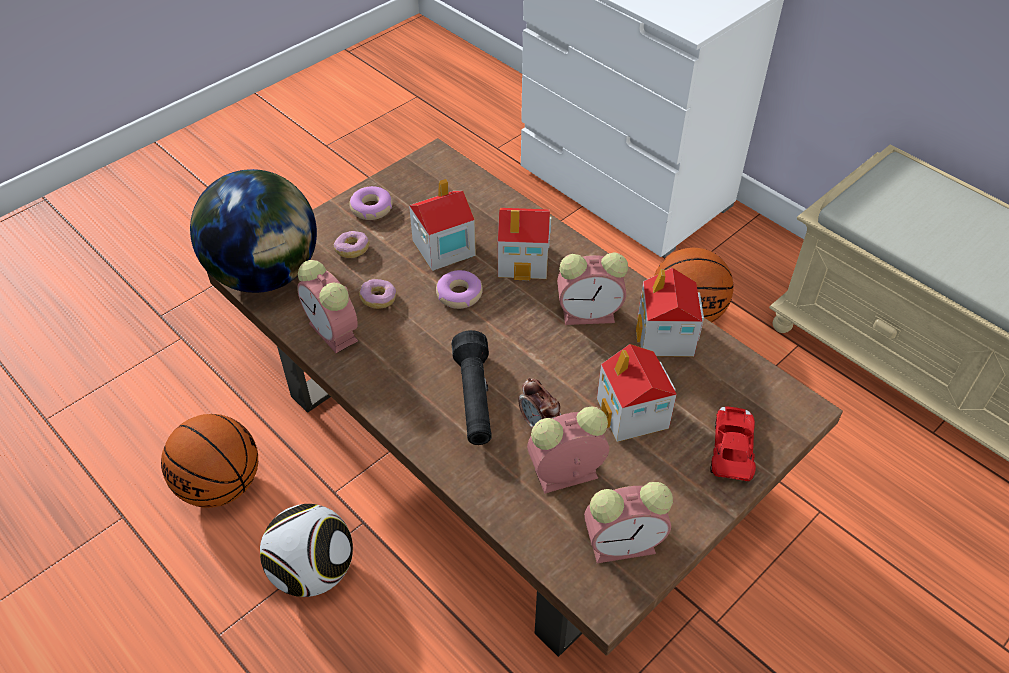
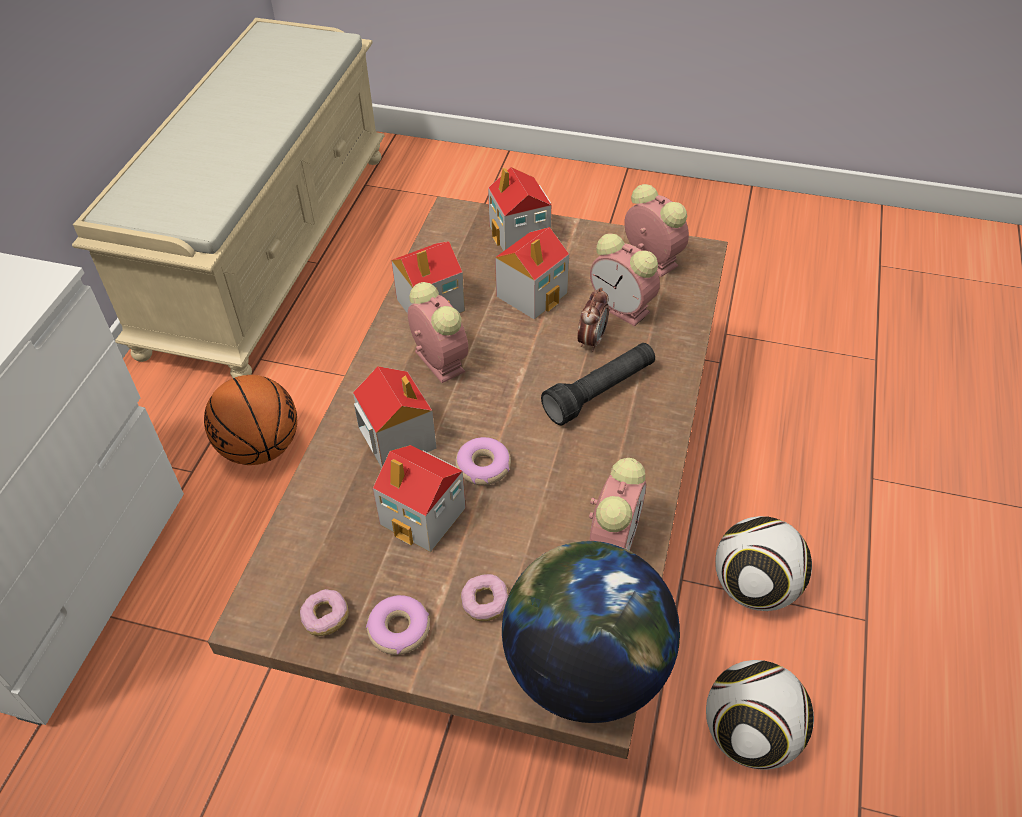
camera: 120 degrees left, 0 degrees up
basketball [161,414,258,508] -> football [706,660,814,770]
donut [359,279,396,309] -> donut moved to [300,589,349,636]
red toy car [710,406,756,481] -> toy house [488,167,551,251]

